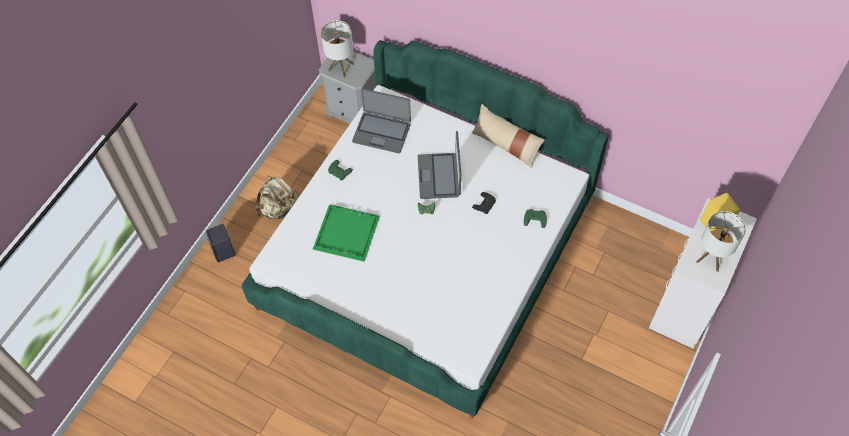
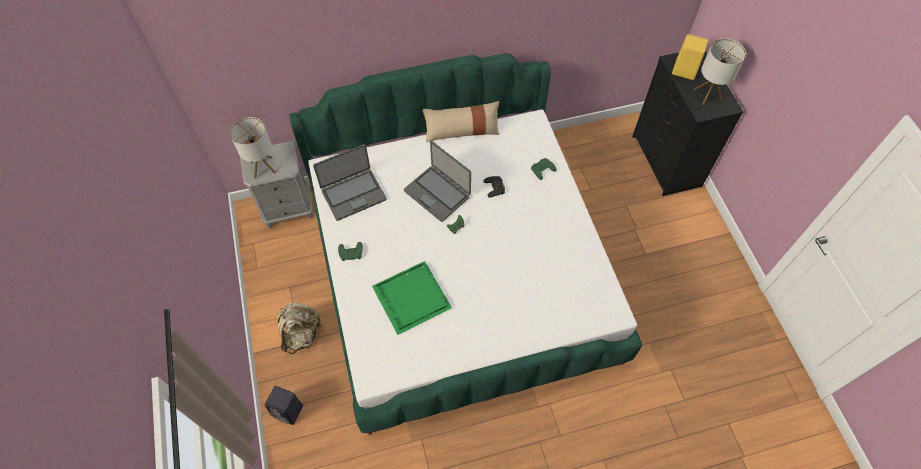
camera: 45 degrees left, 0 degrees up
white dresser [649,198,757,349] -> black dresser [632,51,744,196]

